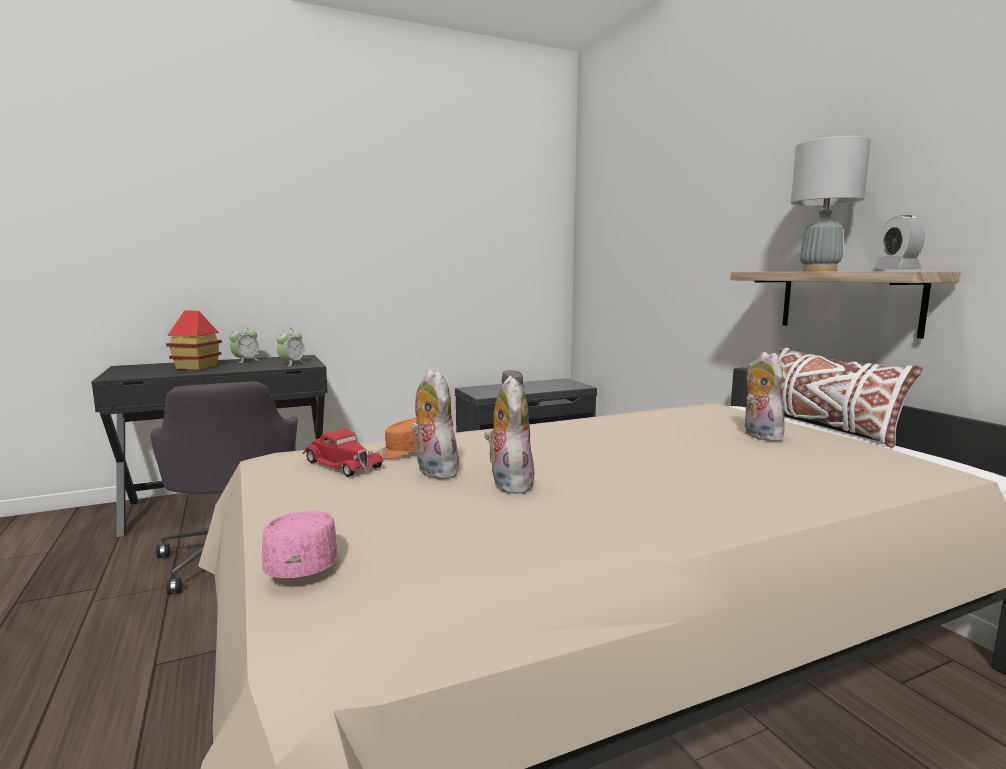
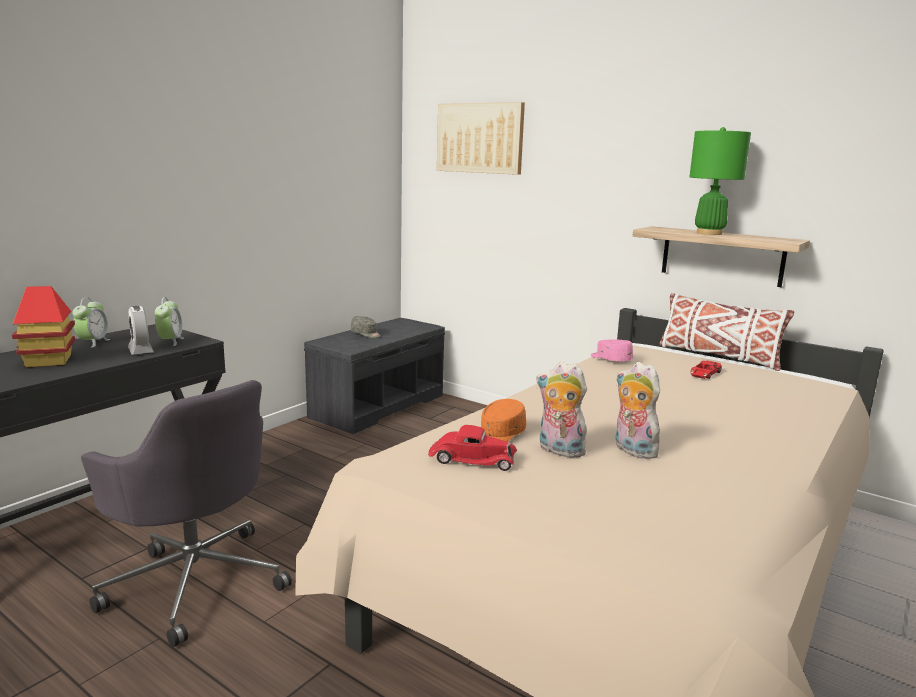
camera: 30 degrees left, 5 degrees up
pink cap [261,511,338,578] -> pink cap moved to [591,339,633,361]
plush toy [745,352,785,442] -> red toy car [691,360,722,379]
grey table lamp [791,136,871,271] -> green table lamp [690,127,751,235]
alarm clock [874,215,925,269] -> alarm clock moved to [128,306,154,355]
none -> picture [437,102,525,175]

